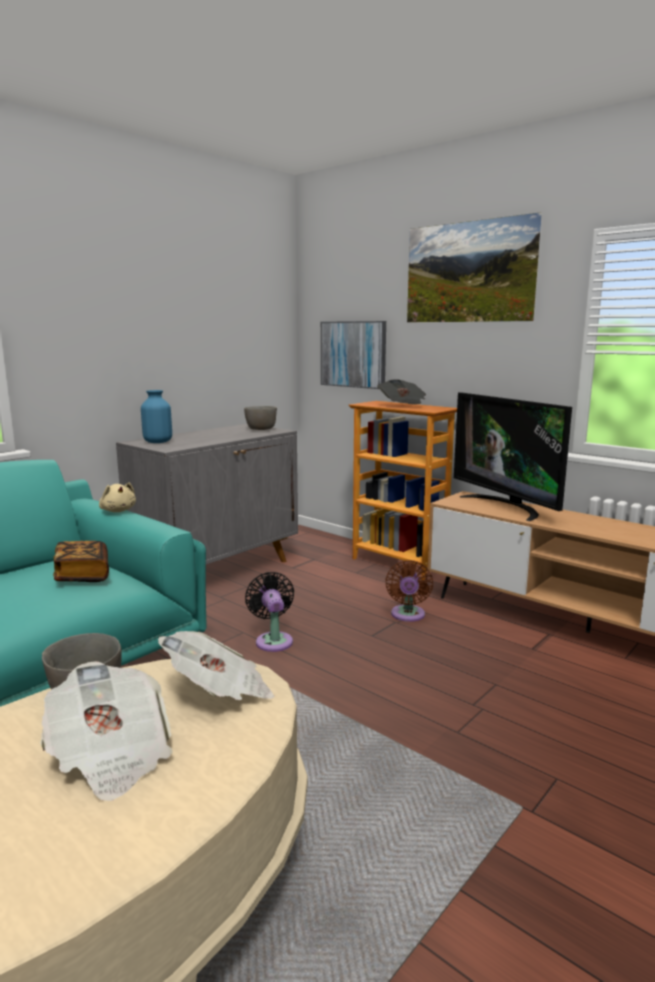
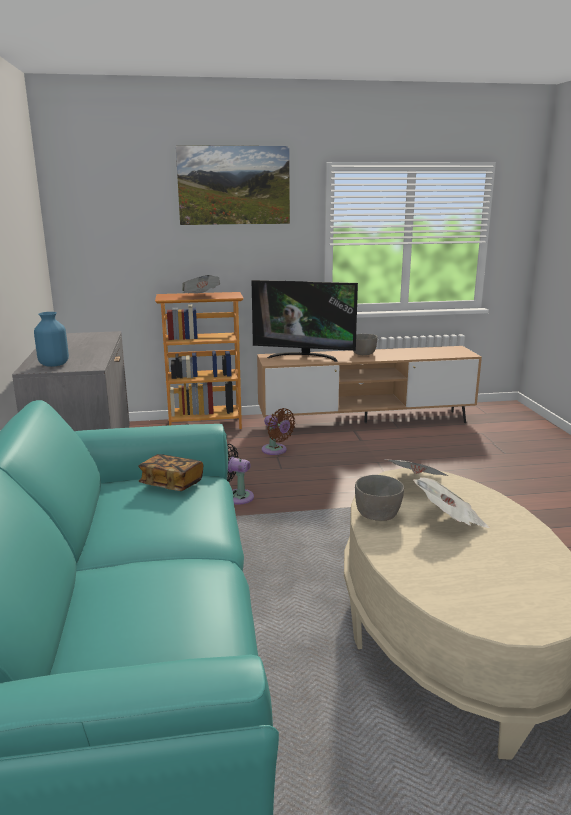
camera: 50 degrees left, 5 degrees up
beige plush toy [99,483,136,512] -> none
grey bowl [244,406,277,430] -> grey bowl moved to [354,334,377,355]
picture [321,321,386,389] -> none

